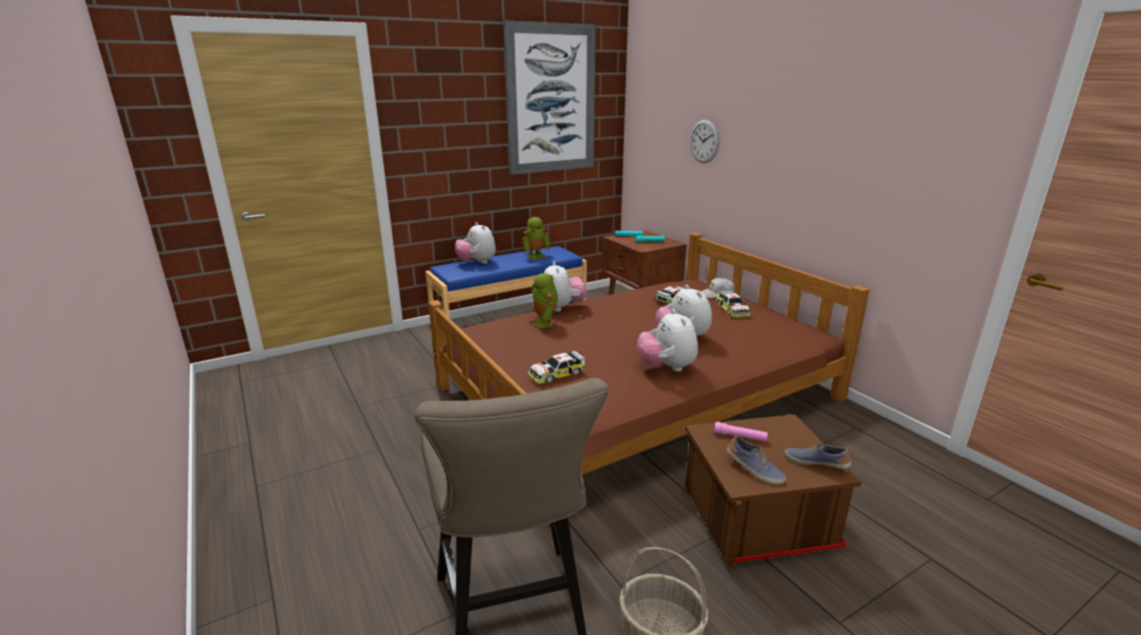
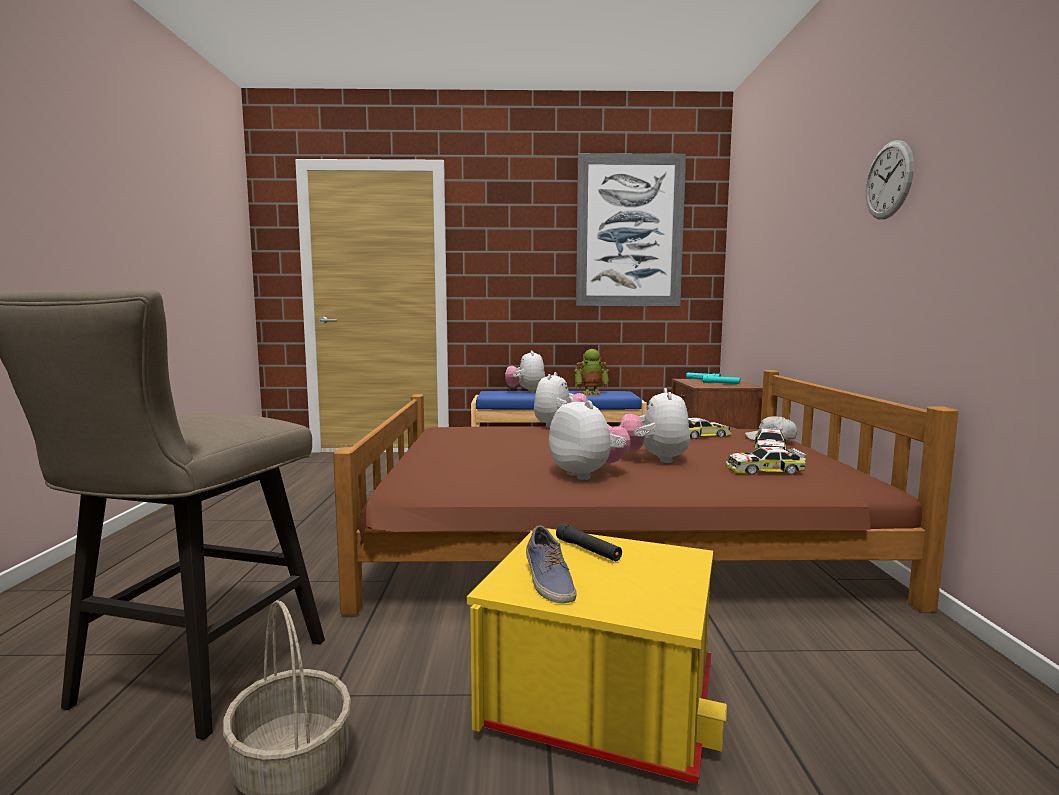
camera: 30 degrees right, 15 degrees down
toy car [528,350,585,384] -> toy car moved to [726,447,806,475]
toy robot [530,273,558,328] -> none
plush toy [637,309,698,372] -> plush toy turned 135 degrees clockwise [549,397,631,480]
brown storage box [685,414,861,568] -> yellow storage box [467,528,727,785]
wall clock [690,120,720,163] -> wall clock moved to [865,140,914,219]
pink flashlight [714,422,768,442] -> black flashlight [556,523,622,561]
shoe [784,443,851,469] -> none

